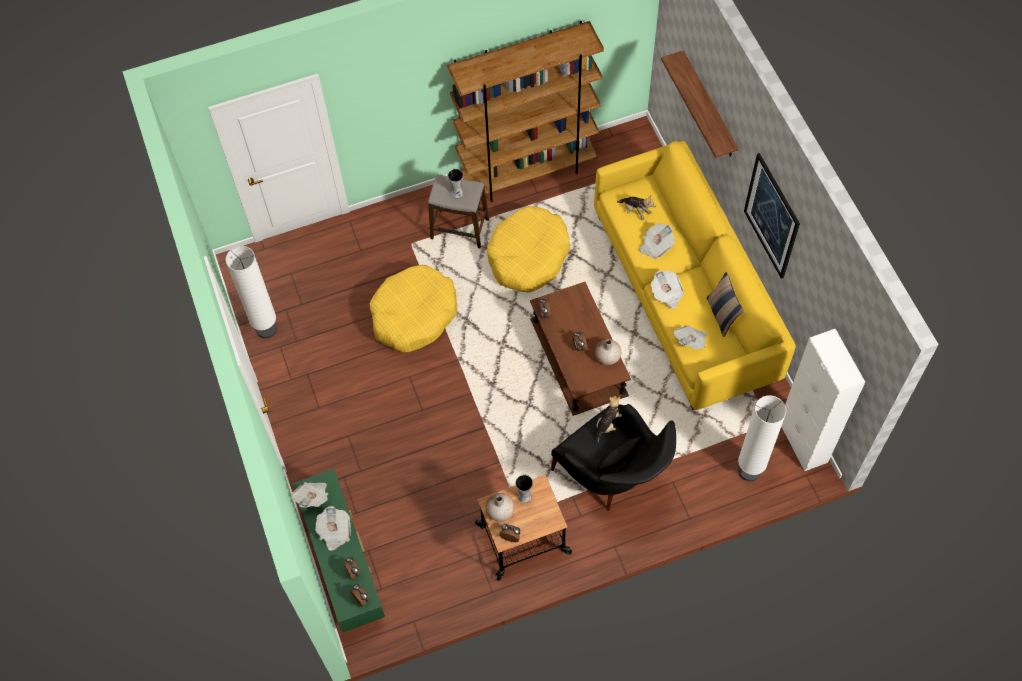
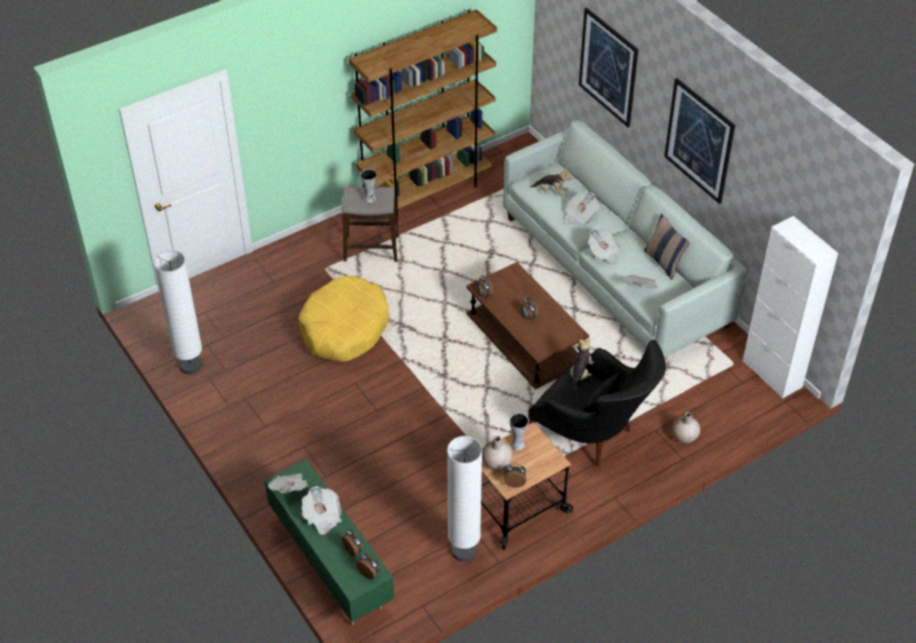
camera: 15 degrees left, 15 degrees down
yellow dog bed [487,206,570,293] -> none
yellow sofa [594,141,796,410] -> white sofa [503,120,747,357]
beige vase [595,339,621,365] -> beige vase moved to [671,412,700,443]
shelf [661,50,738,158] -> picture [579,8,639,127]
white floor lamp [738,395,786,481] -> white floor lamp moved to [447,436,482,562]

